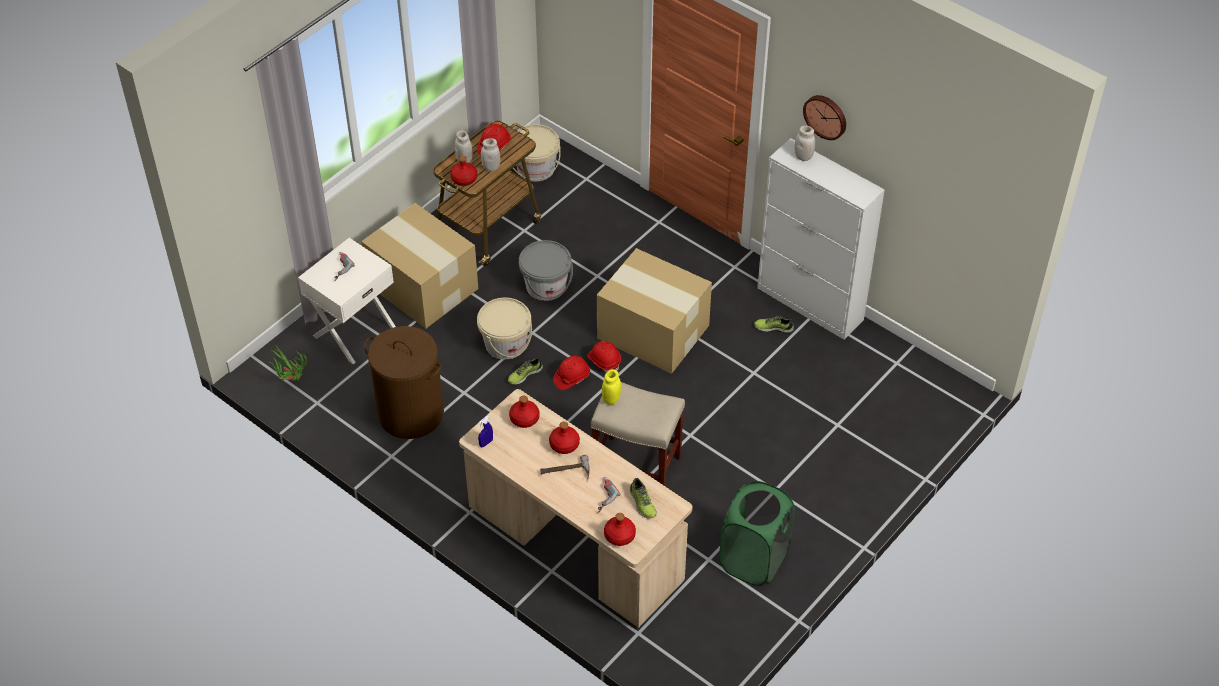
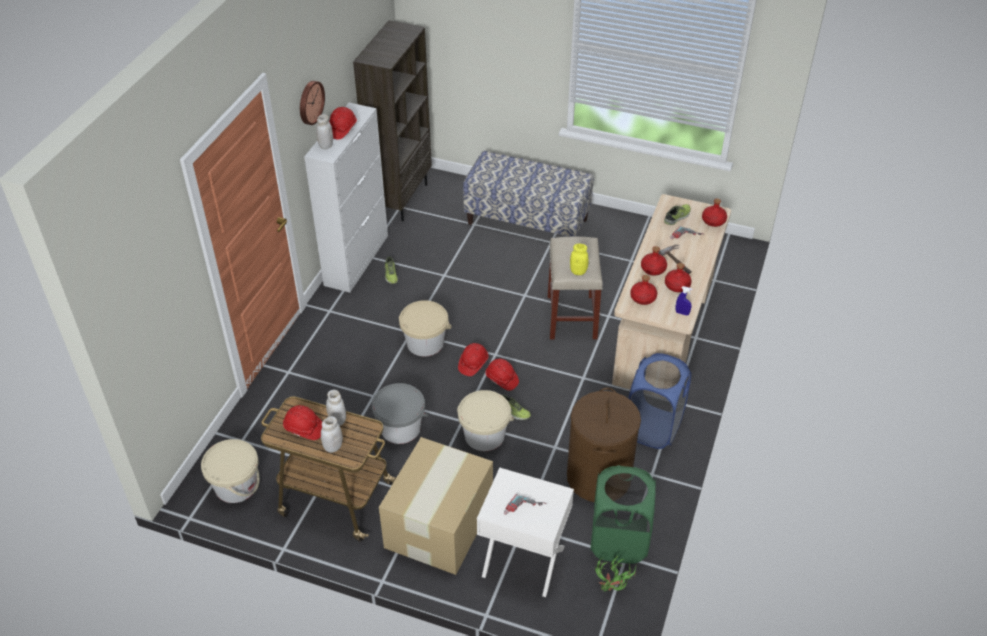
camera: 110 degrees left, 5 degrees down
red bottle [450,156,477,186] -> red bottle moved to [665,263,692,292]
cardboard box [597,248,712,374] -> beige bucket [399,300,452,356]
green laundry basket [719,481,795,586] -> green laundry basket moved to [590,465,656,564]
none -> red hard hat [329,107,357,139]
none -> brown bookcase [353,20,432,221]
none -> bench [463,151,594,237]
none -> blue laundry basket [628,353,691,449]

